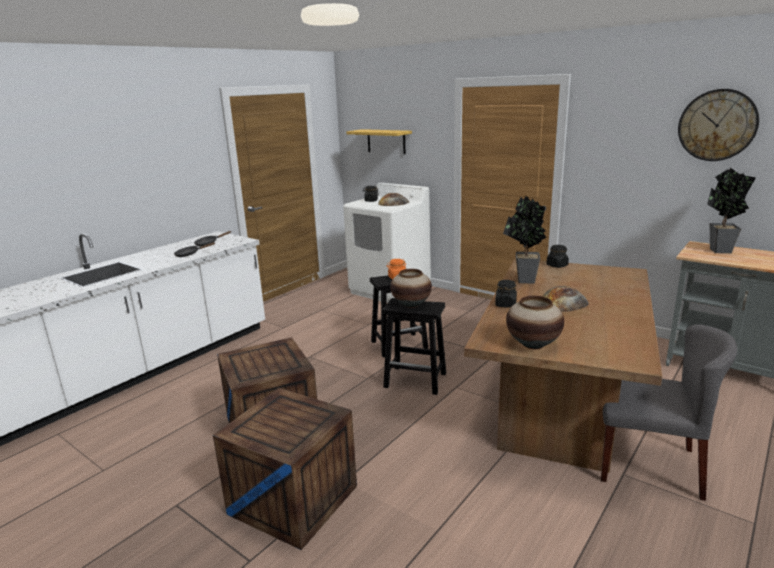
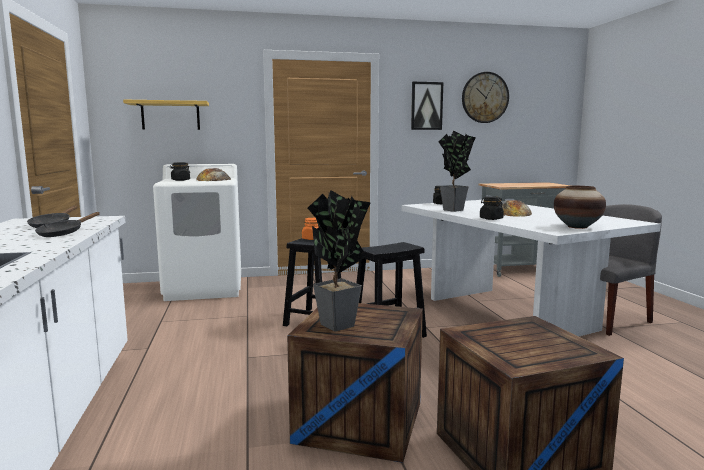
camera: 50 degrees left, 10 degrees down
vase [391,269,432,308] -> none
brown dining table [464,259,662,473] -> white dining table [402,200,661,336]
potted plant [707,168,756,253] -> potted plant moved to [308,190,371,331]
none -> picture [411,82,443,130]

